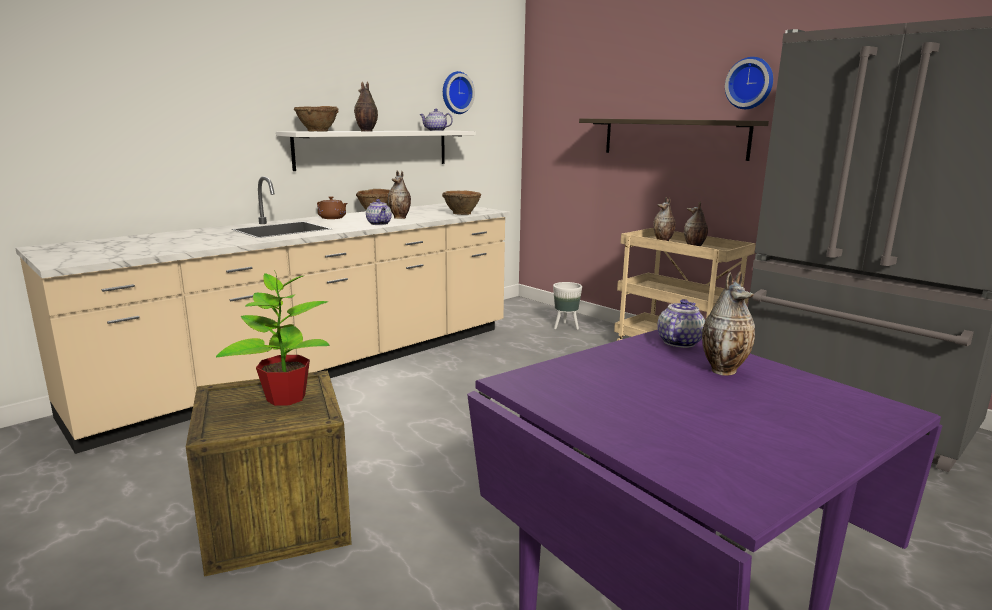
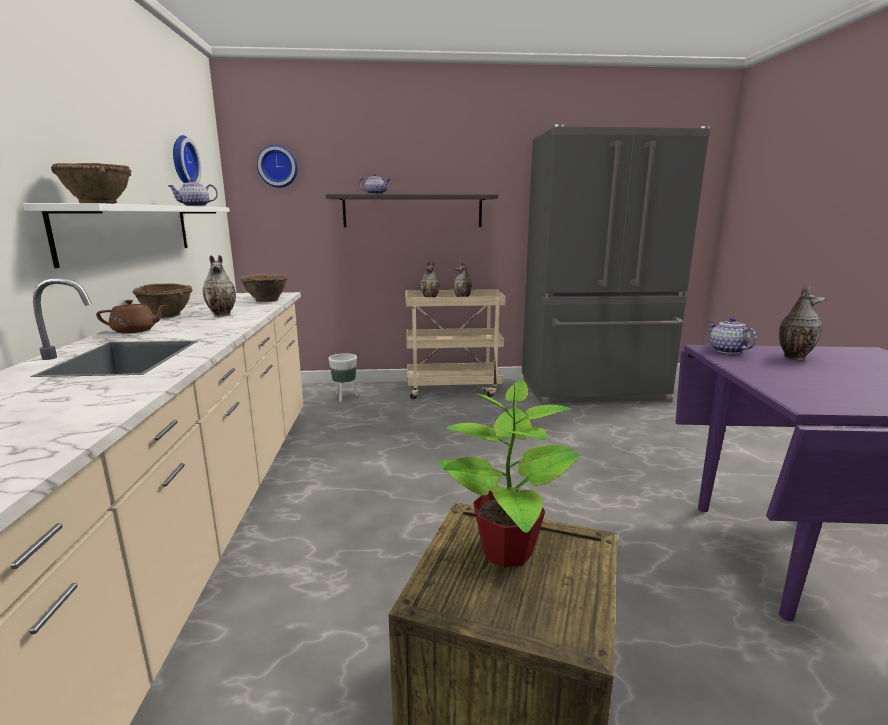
camera: 50 degrees left, 0 degrees up
vase [354,82,378,132] -> none
teapot [366,199,392,225] -> teapot moved to [359,174,390,194]
wall clock [725,57,773,109] -> wall clock moved to [257,145,298,188]

